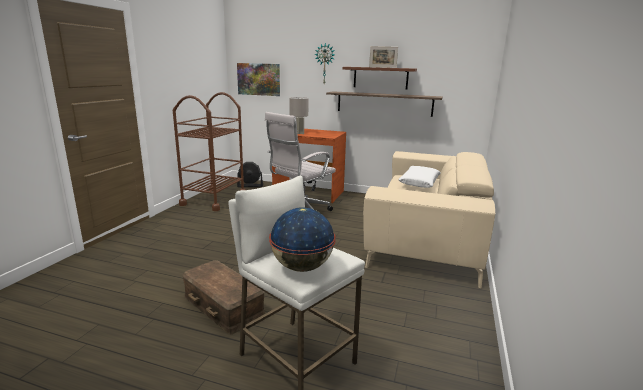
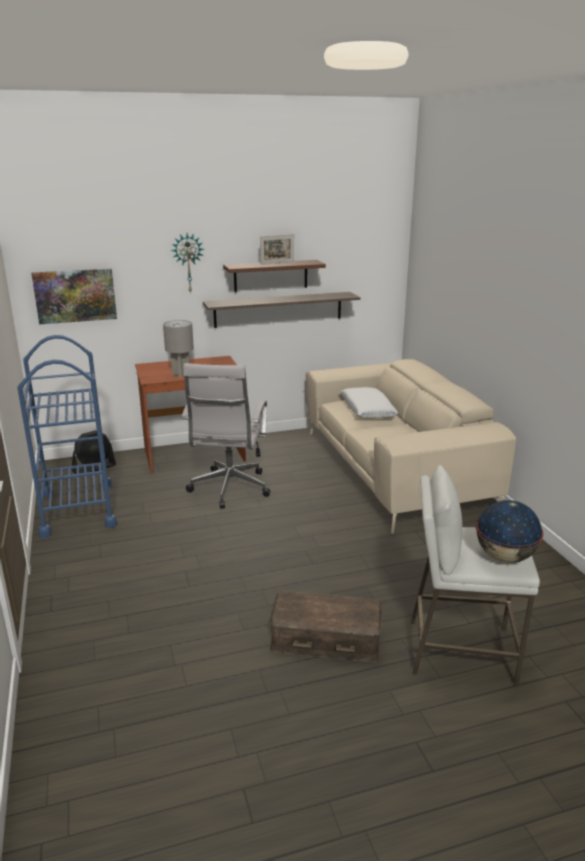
camera: 35 degrees left, 5 degrees up
brown cart [173,92,246,211] -> blue cart [17,335,117,538]

